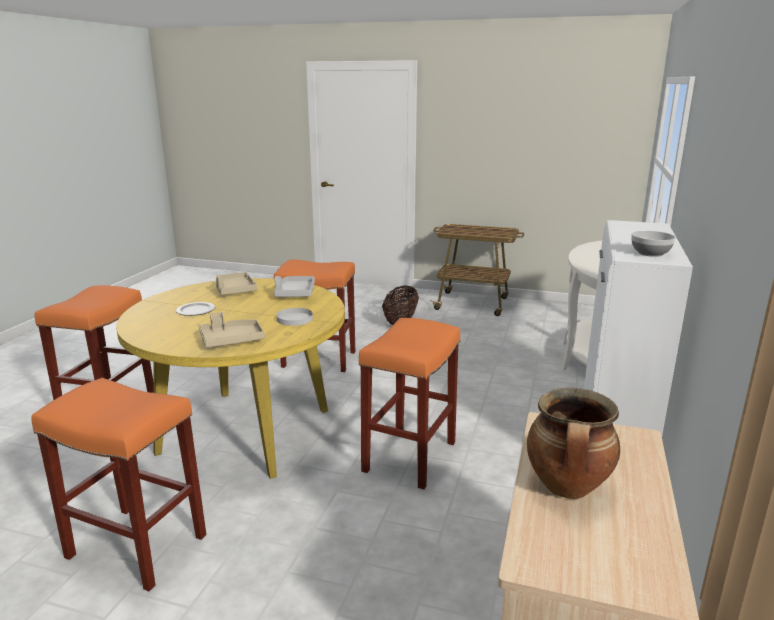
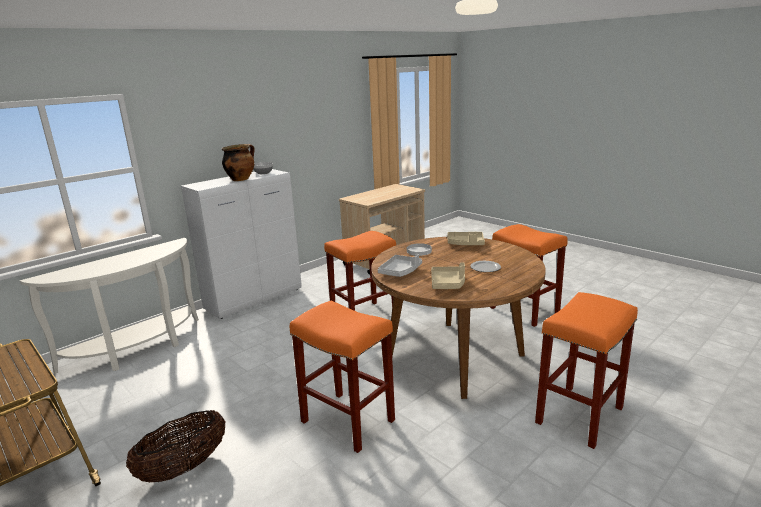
camera: 150 degrees left, 0 degrees up
yellow dining table [116,278,345,479] -> brown dining table [371,237,546,399]
cooking pot [527,388,620,499] -> cooking pot moved to [222,144,255,181]

